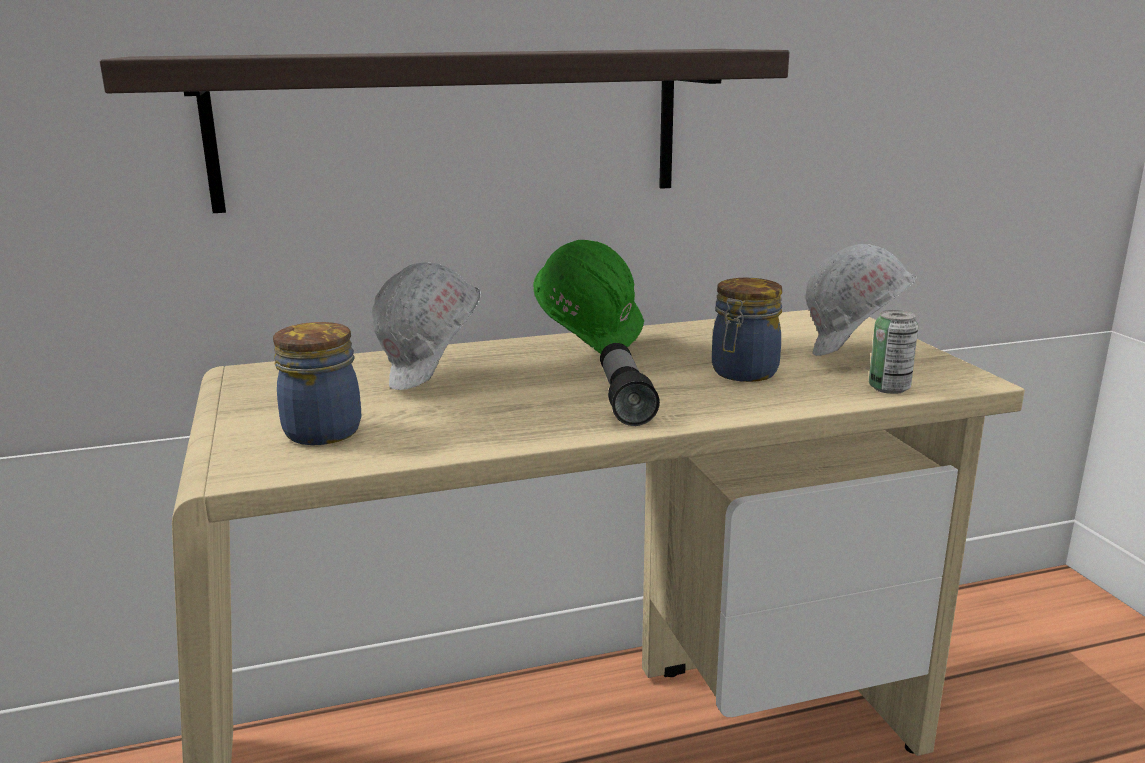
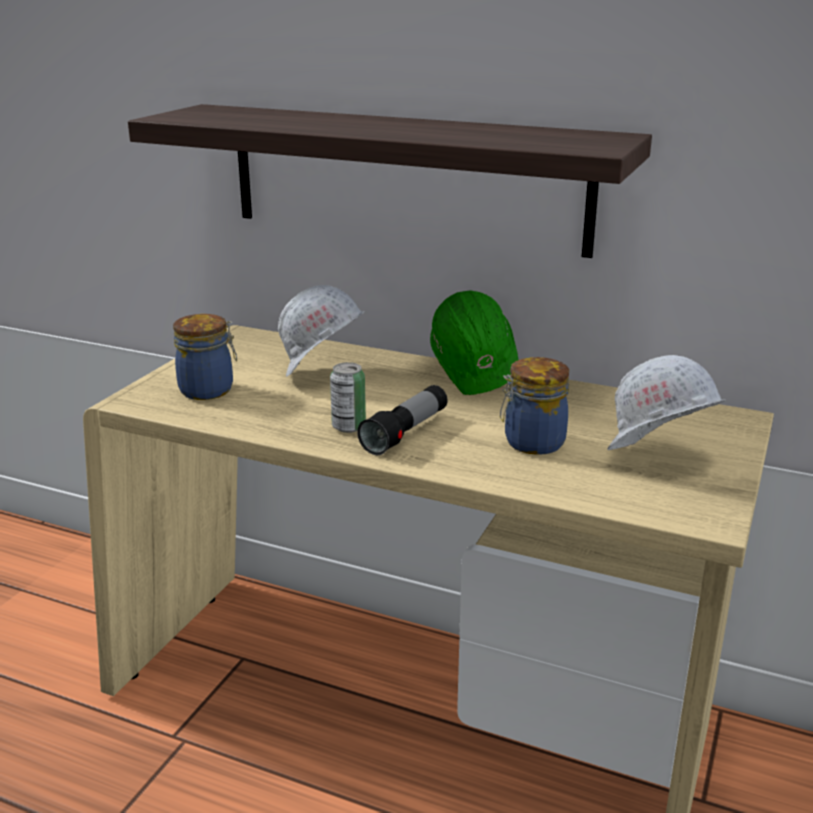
camera: 40 degrees right, 5 degrees up
can [869,310,918,394] -> can moved to [330,362,366,433]

